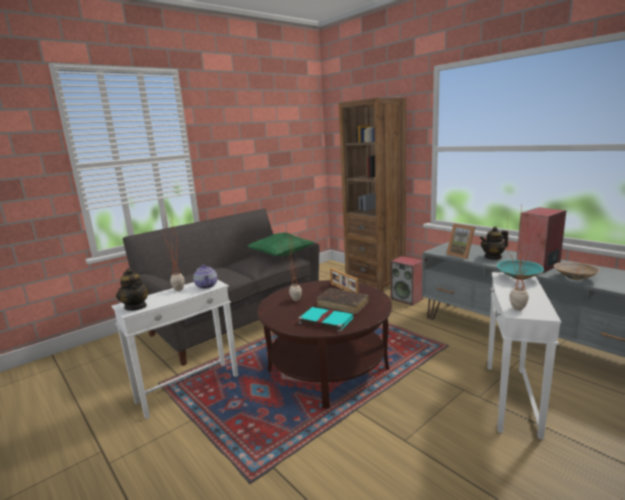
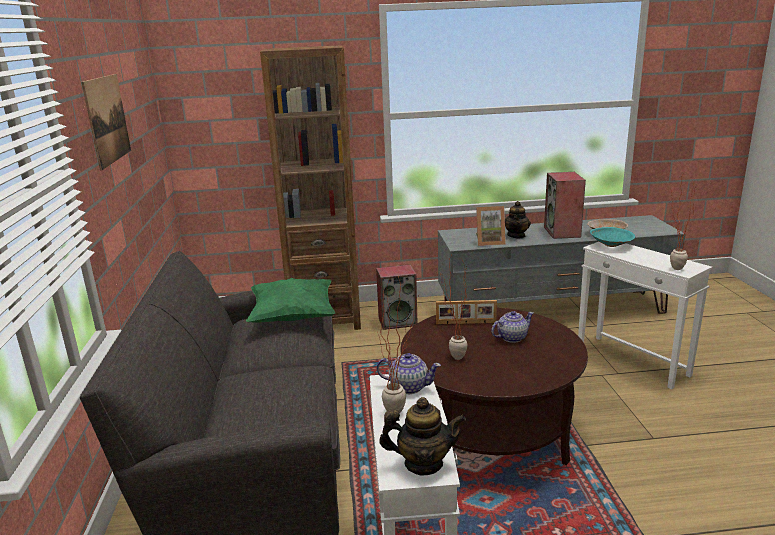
camera: 55 degrees left, 5 degrees up
turquoise book [298,307,354,332] -> none
brown book [316,288,369,314] -> teapot [491,311,534,343]
none -> picture [82,74,131,170]

